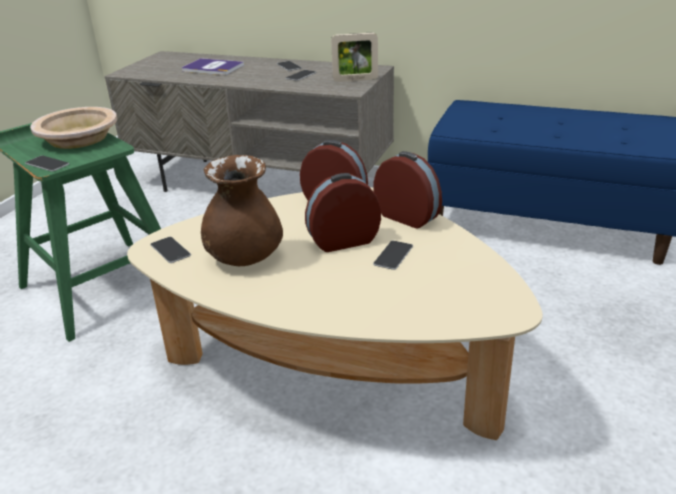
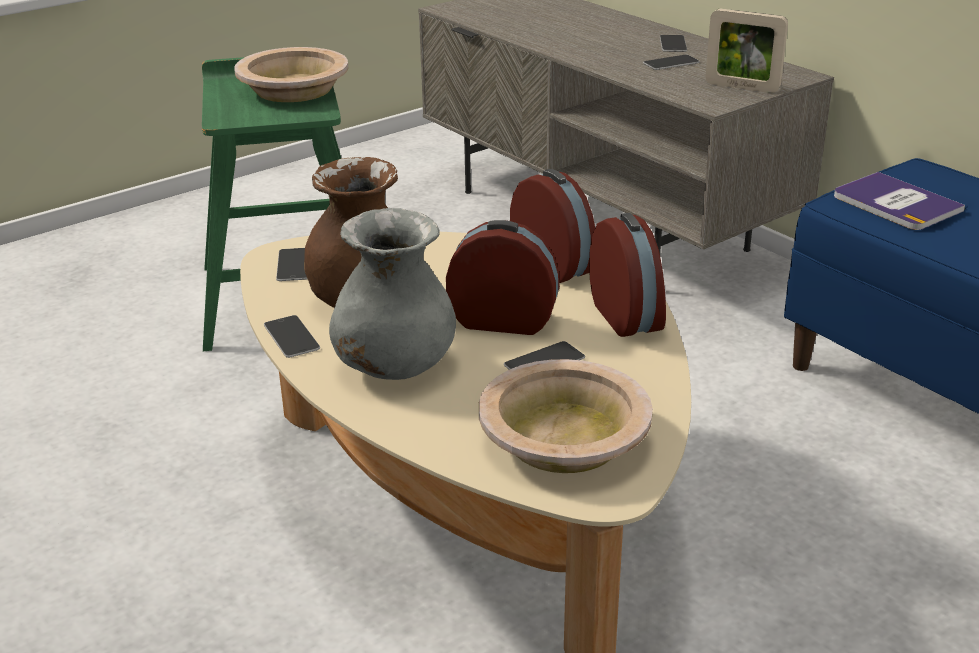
camera: 30 degrees right, 0 degrees up
phone [25,156,69,172] -> phone moved to [264,315,320,358]
book [182,58,244,75] -> book moved to [834,172,965,230]
none -> grey vase [329,208,456,380]
none -> beige bowl [479,359,653,473]

